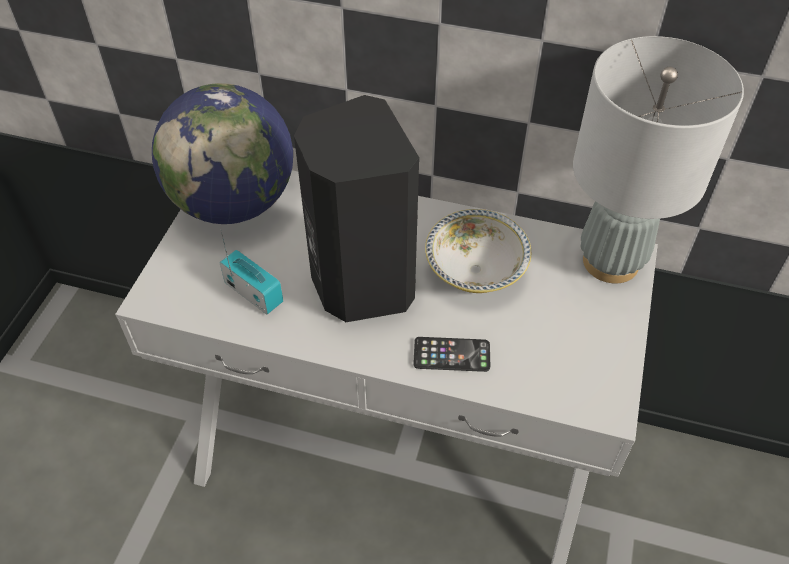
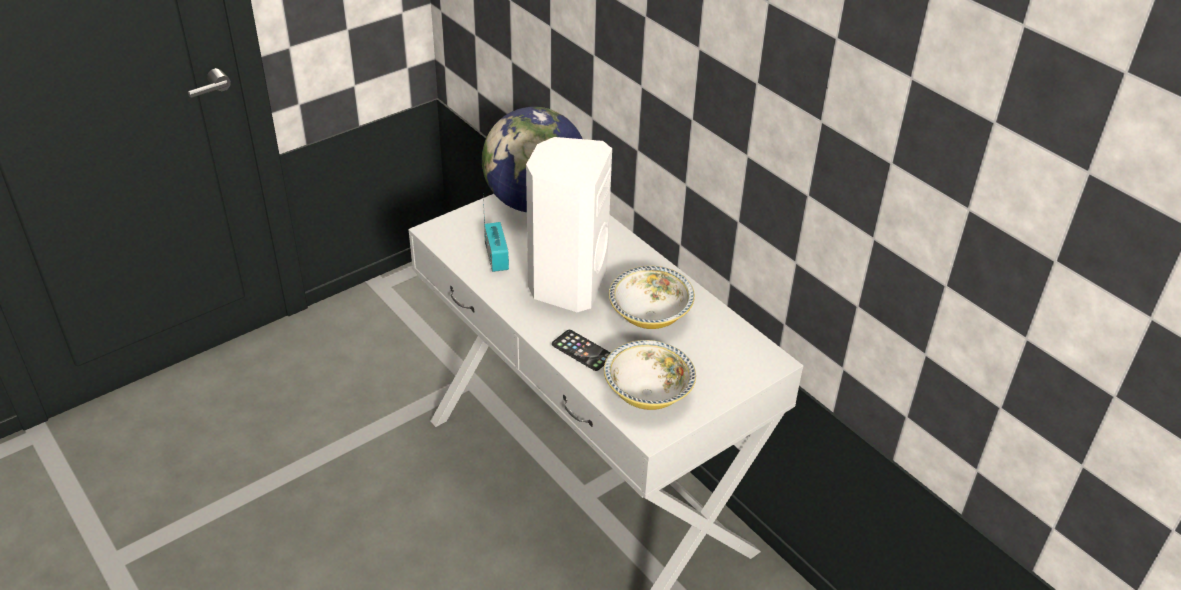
camera: 35 degrees right, 10 degrees down
black speaker [294,95,419,322] -> white speaker [526,137,612,312]
grey table lamp [573,36,744,283] -> none
none -> bowl [604,340,696,410]

